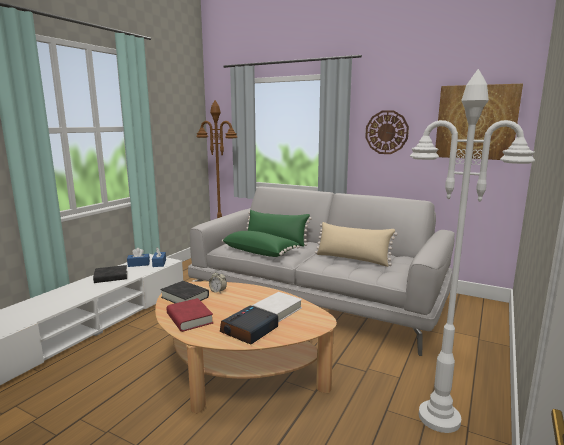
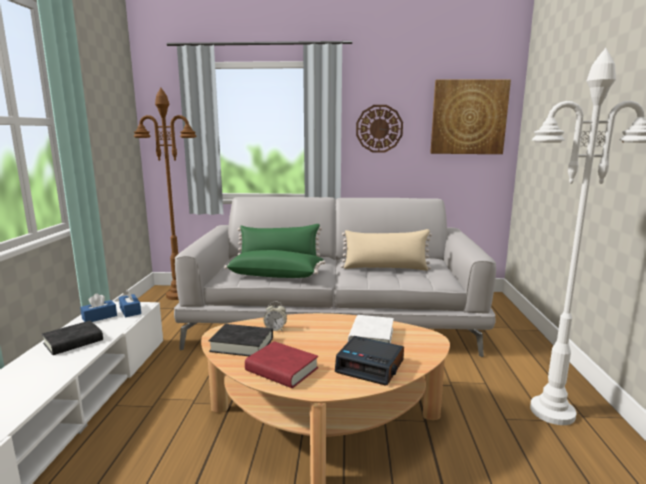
camera: 25 degrees left, 0 degrees up
alarm clock [220,305,278,345] -> alarm clock turned 75 degrees counterclockwise [335,336,404,386]

